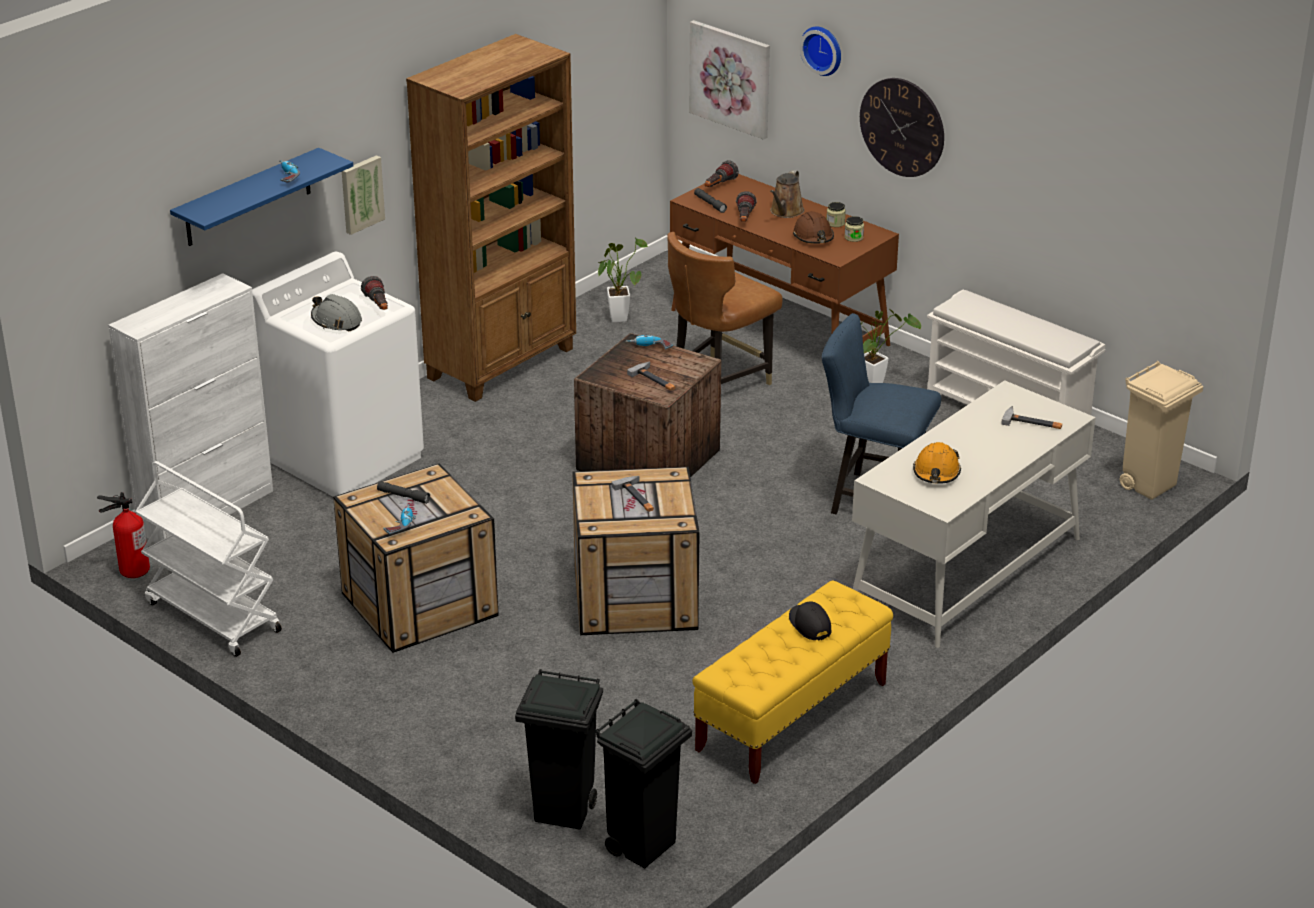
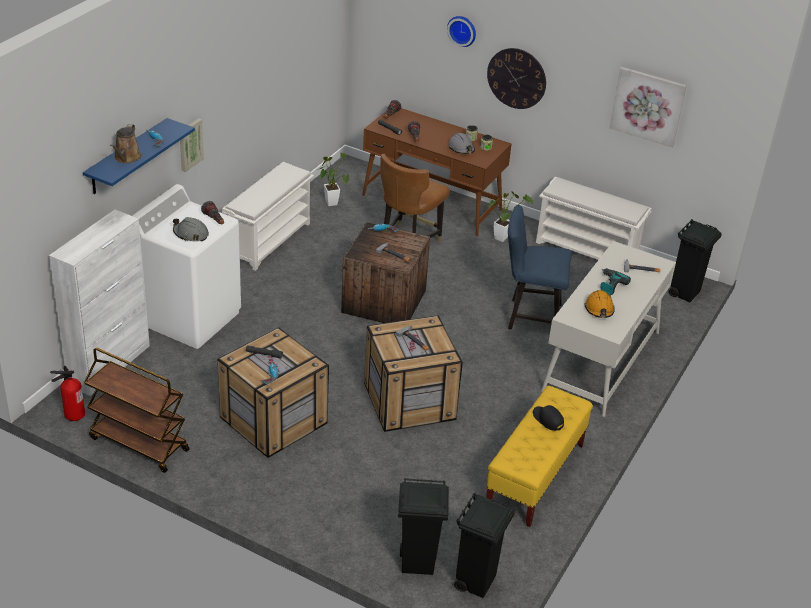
camera: 15 degrees left, 5 degrees up
white cart [135,461,282,657] -> brown cart [84,348,189,473]
brown bookcase [406,34,576,402] -> white shoe rack [222,162,314,271]
picture [689,20,770,140] -> picture moved to [609,67,687,147]
brown watering can [770,170,804,218] -> brown watering can moved to [110,124,142,163]
brown hard hat [793,211,834,244] -> grey hard hat [449,133,475,154]
beige trash can [1119,361,1203,500] -> black trash can [669,219,722,302]
none -> power drill [600,268,631,295]

